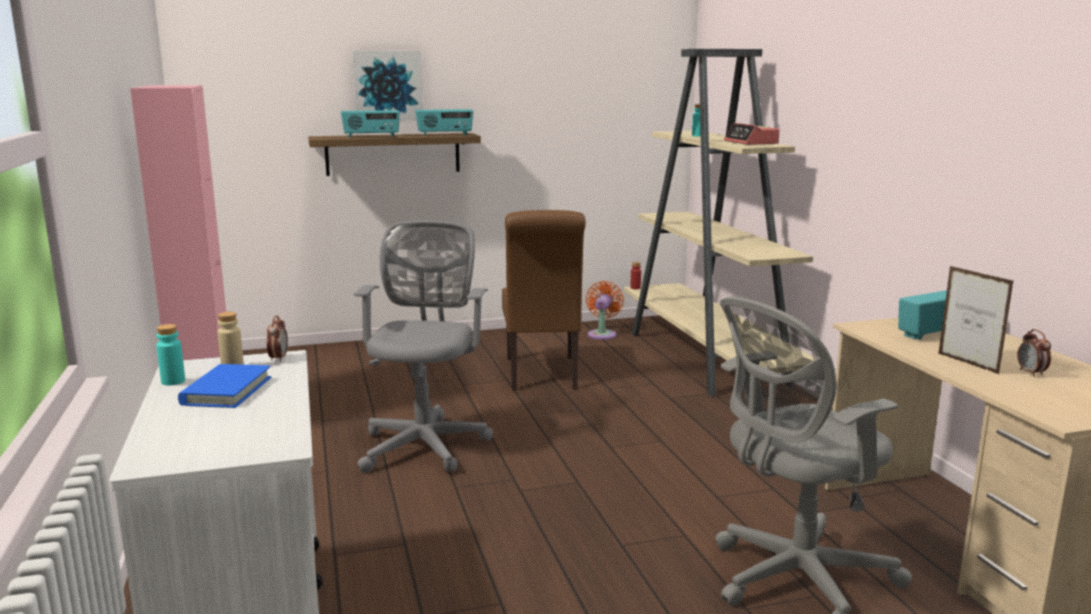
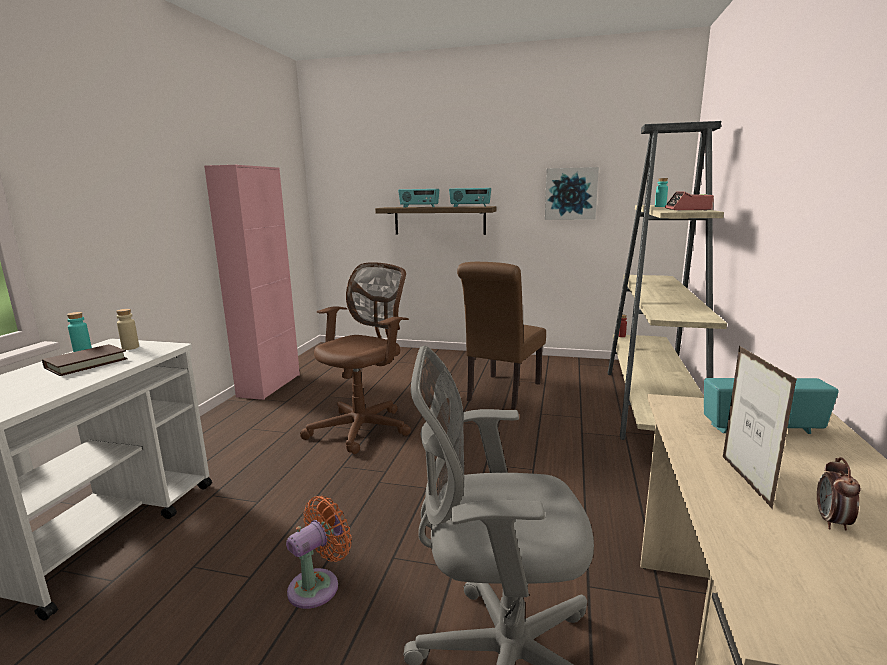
camera: 30 degrees right, 0 degrees up
blue book [178,364,271,408] -> brown book [42,344,128,376]
alarm clock [267,315,288,362] -> none
picture [352,51,423,120] -> picture moved to [545,167,599,220]
grey office chair [353,221,493,473] -> brown office chair [300,262,411,454]
orange fan [586,281,624,340] -> orange fan moved to [286,496,352,609]

